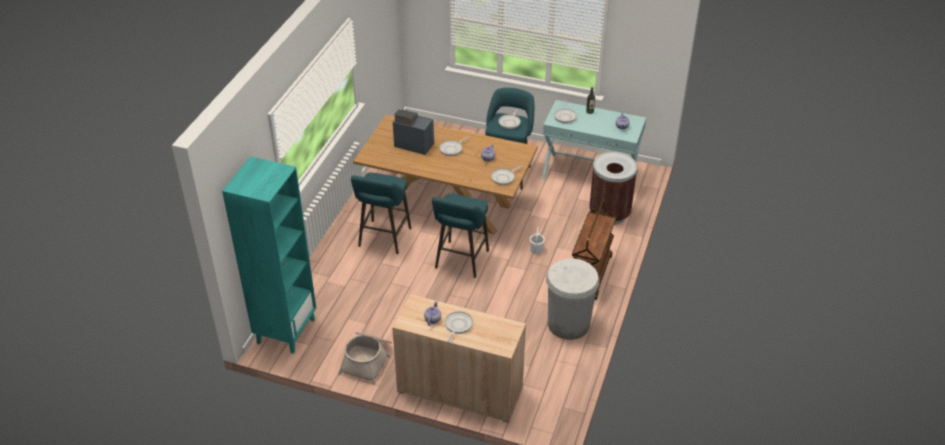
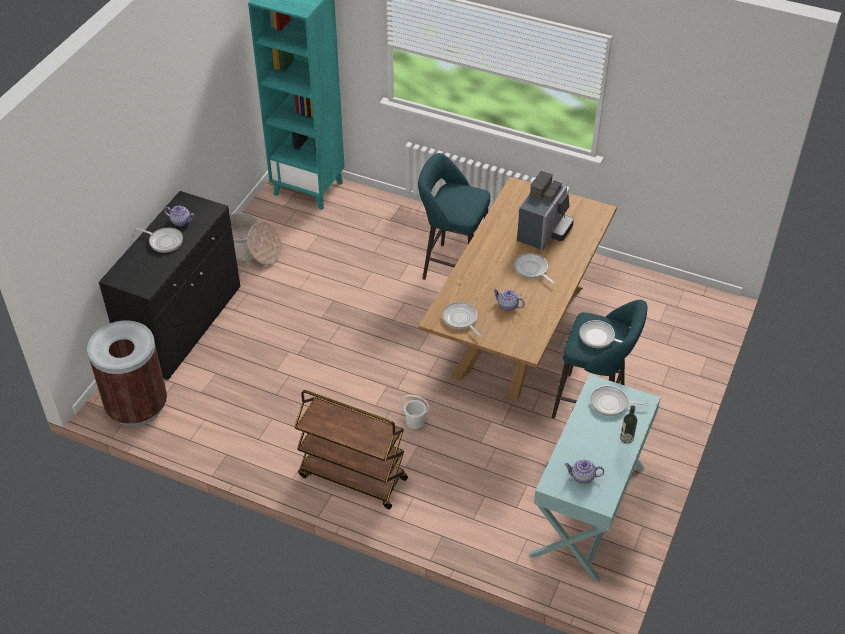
camera: 95 degrees right, 5 degrees up
beige cabinet [392,294,526,423] -> black cabinet [99,191,241,380]
turquoise stool [432,193,489,278] -> none
white trash can [546,258,599,340] -> none
brown trash can [589,152,637,225] -> brown trash can moved to [87,321,167,427]

